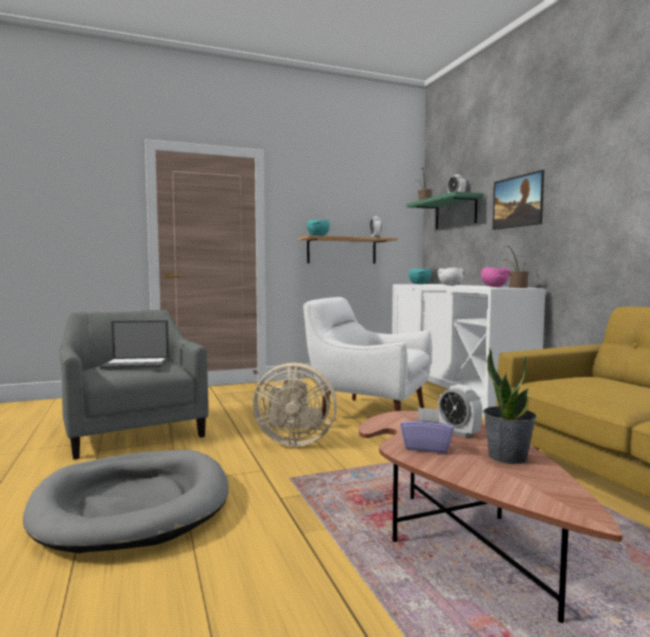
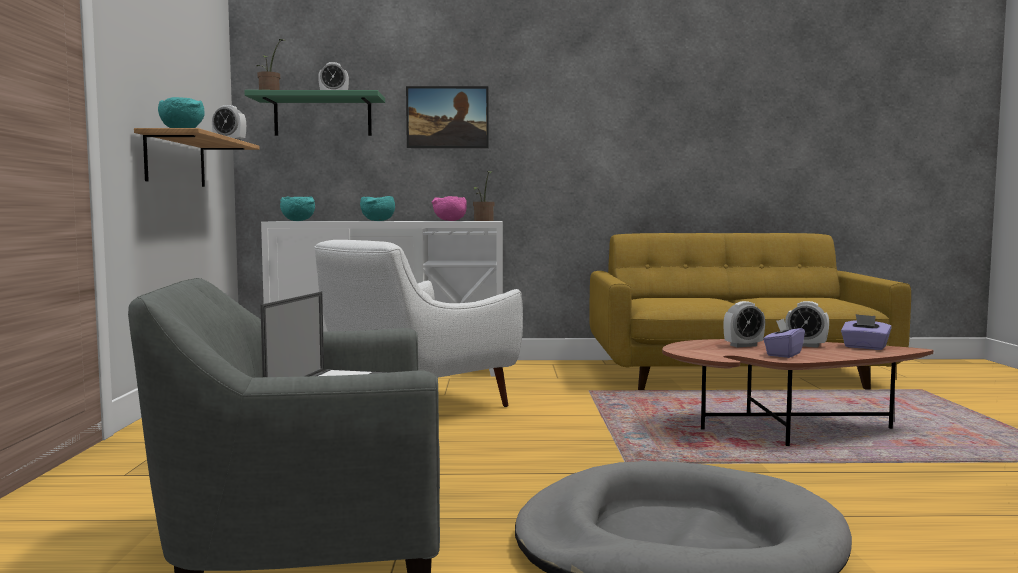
camera: 70 degrees left, 0 degrees up
beige fan [253,363,337,447] -> none
white bowl [437,268,463,286] -> turquoise bowl [360,196,395,221]
potted plant [483,348,536,464] -> alarm clock [785,301,829,348]
none -> purple tissue box [841,314,892,350]

